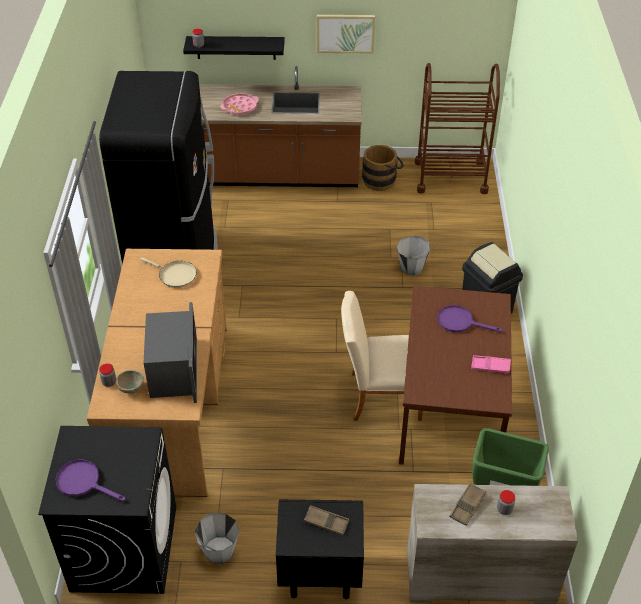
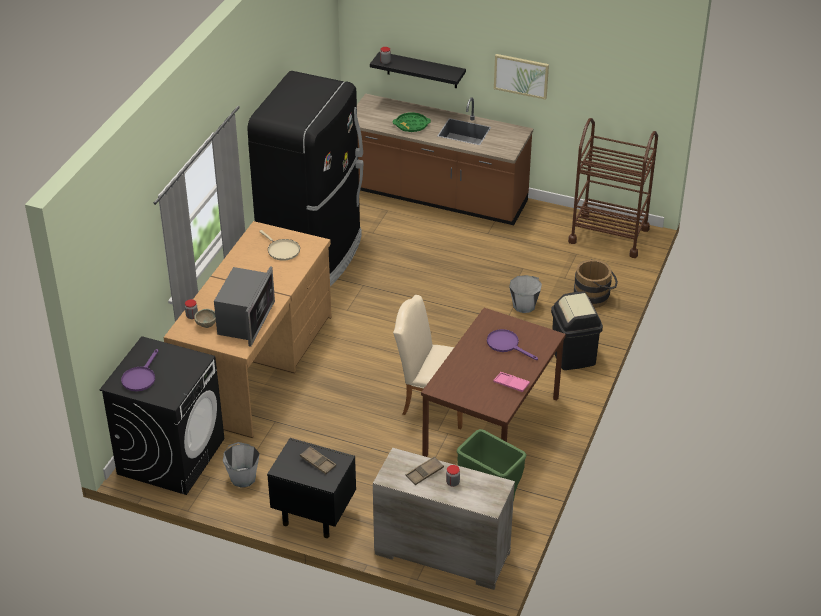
camera: 20 degrees right, 5 degrees down
purple frying pan [56,460,126,502] -> purple frying pan turned 120 degrees counterclockwise [121,349,158,391]
pink tray [220,93,259,115] -> green tray [393,112,431,132]
brown bucket [362,145,404,191] -> brown bucket moved to [574,259,618,308]

